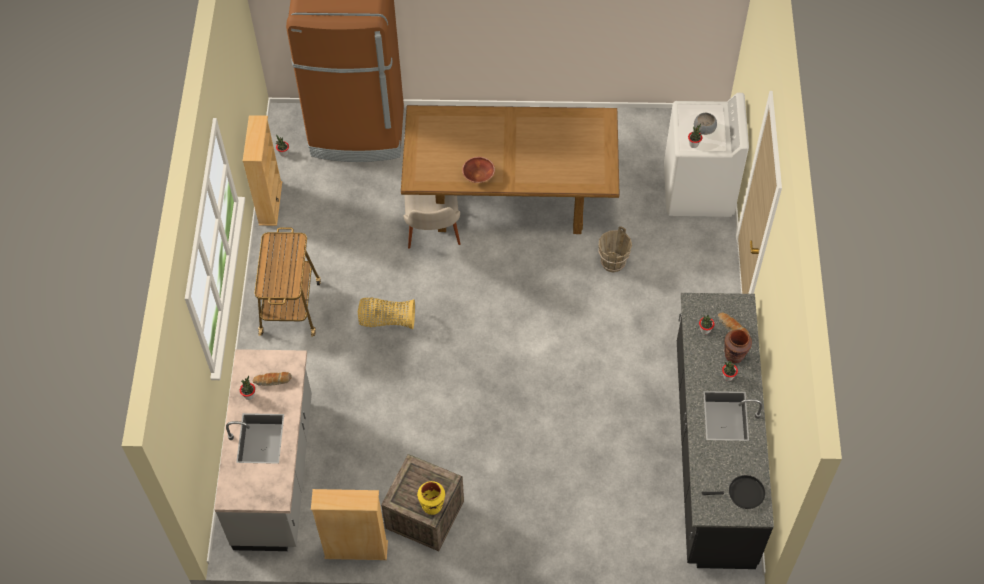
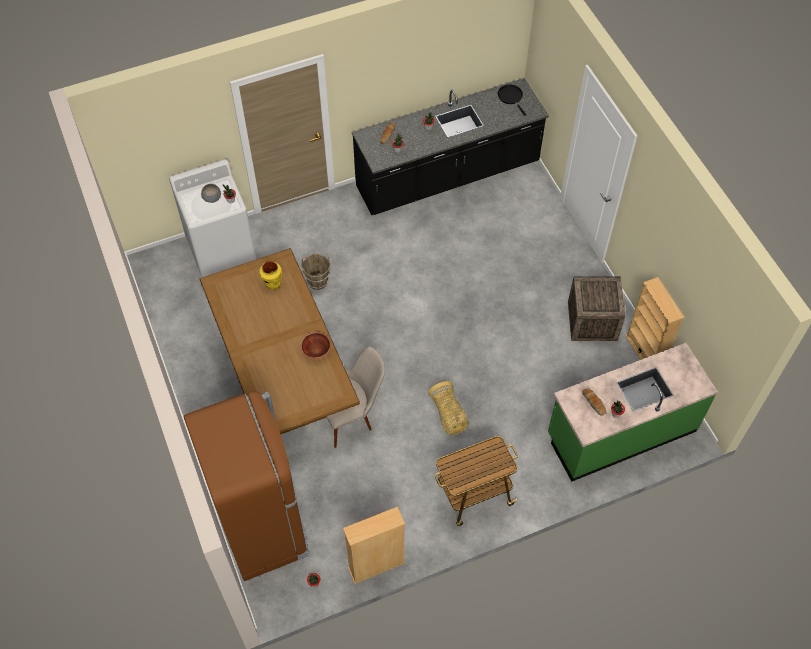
camera: 115 degrees left, 0 degrees up
grey counter [214,349,312,551] -> green counter [548,343,718,481]
yellow vase [417,481,445,515] -> yellow vase moved to [260,261,282,290]
brown vase [724,329,752,364] -> none

